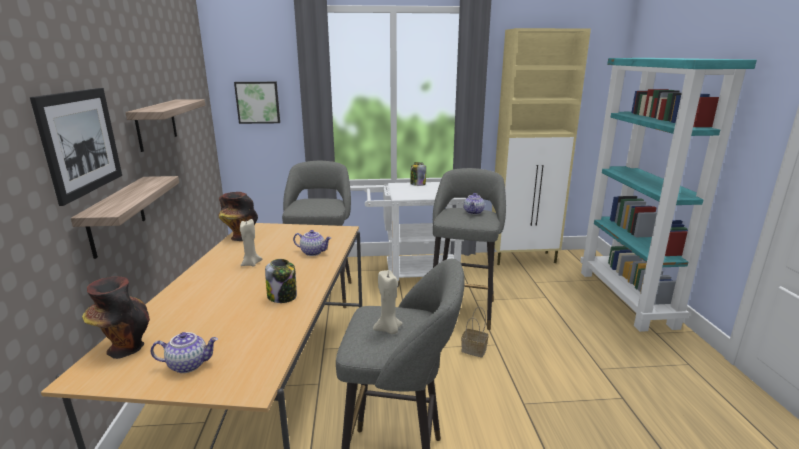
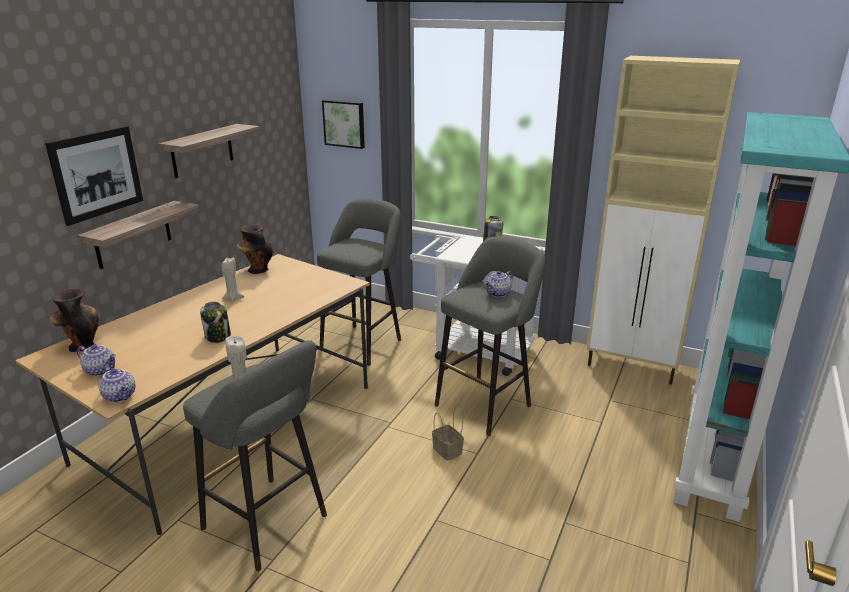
camera: 30 degrees right, 5 degrees up
teapot [293,230,331,256] -> teapot moved to [99,366,136,402]

